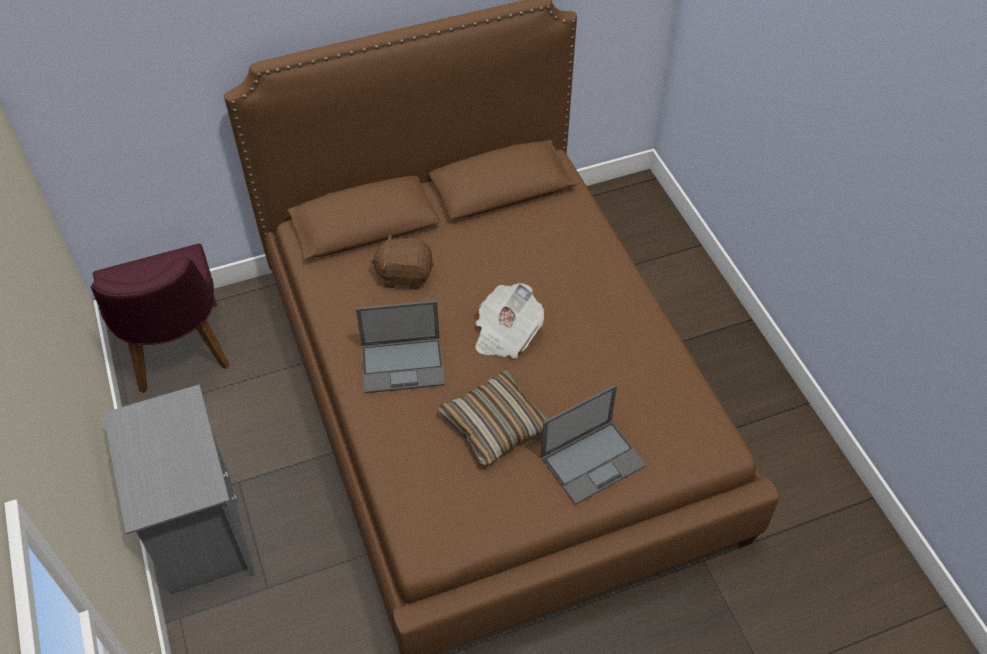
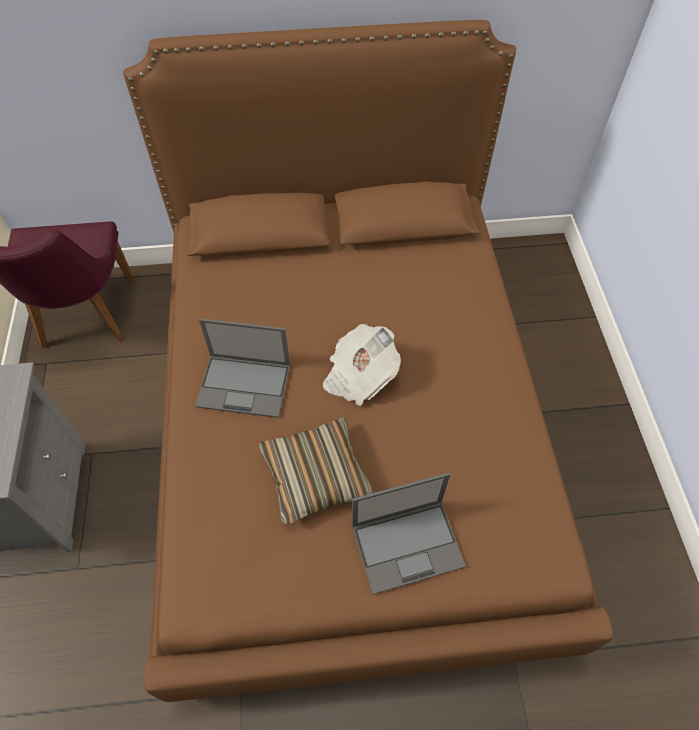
camera: 15 degrees right, 5 degrees up
brown plush toy [370,233,434,290] -> none

